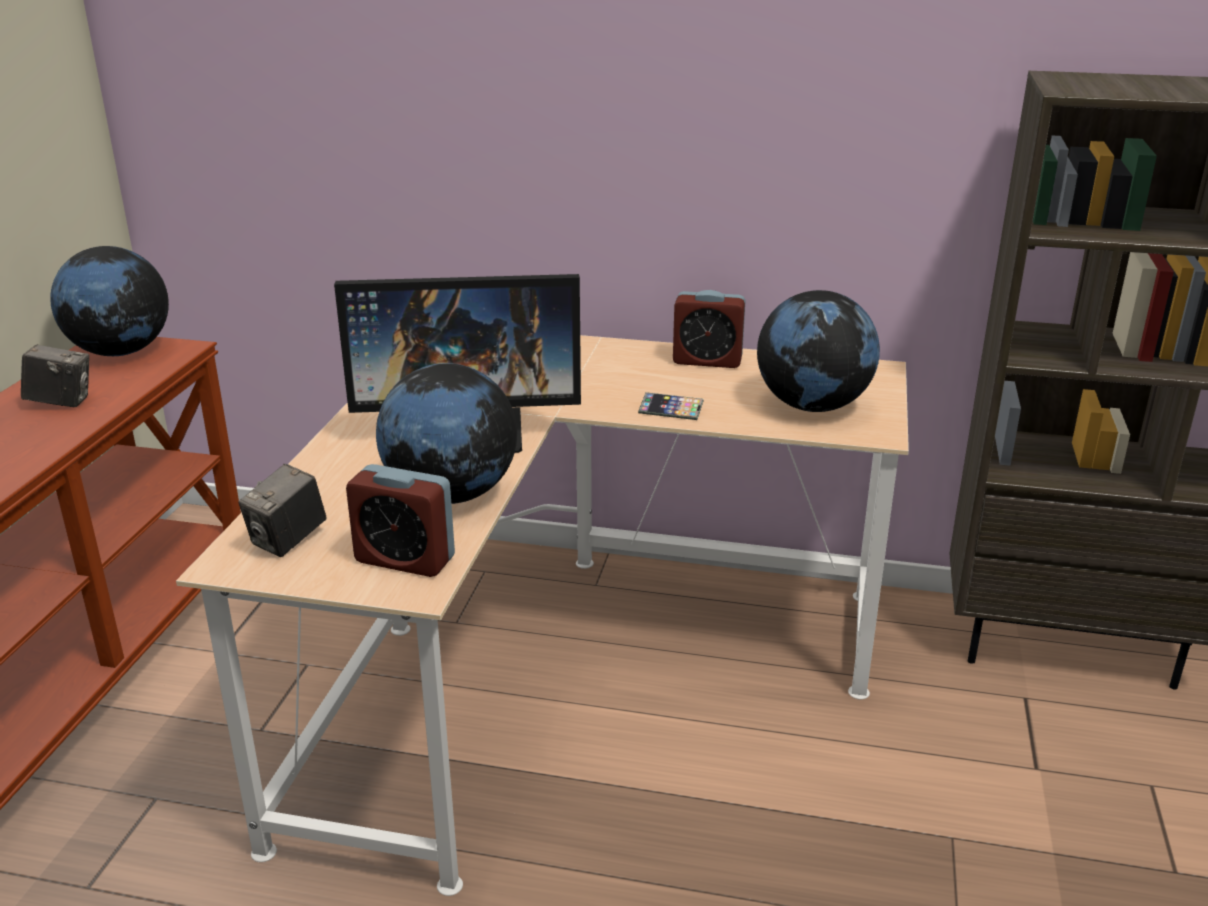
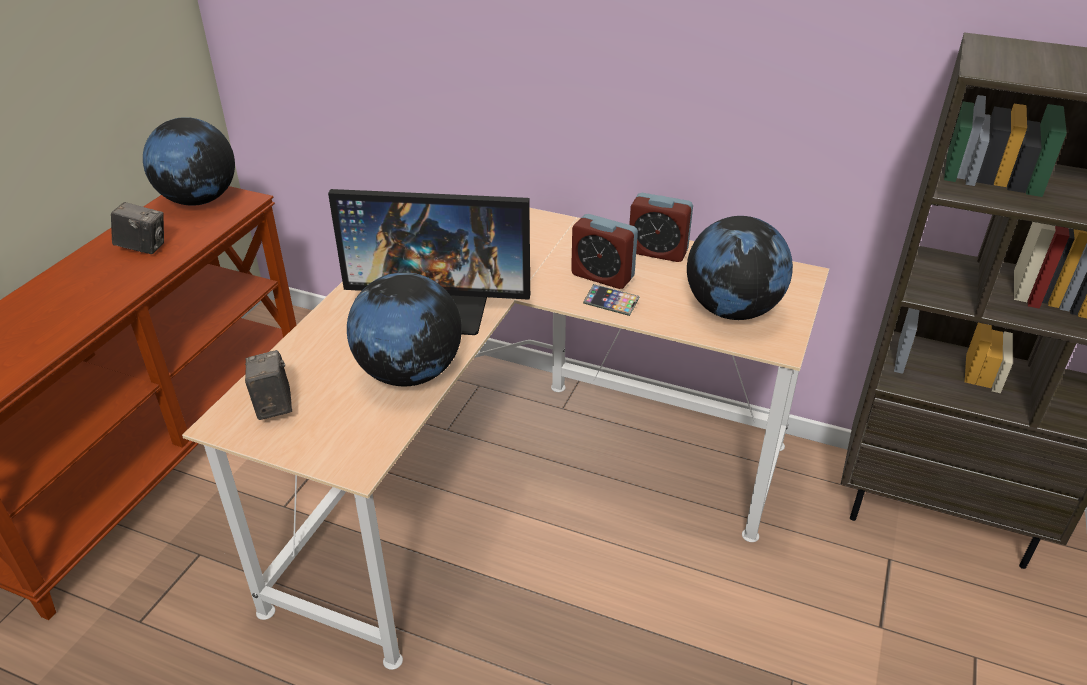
camera: 10 degrees right, 10 degrees up
camera [238,464,327,557] -> camera turned 120 degrees clockwise [245,350,292,420]
alarm clock [346,464,455,577] -> alarm clock moved to [571,214,638,289]

